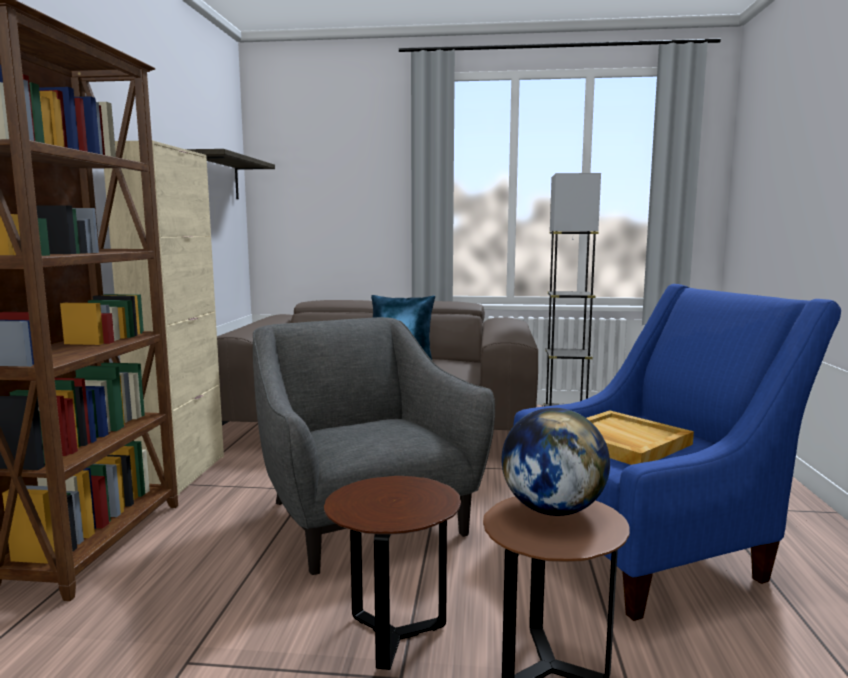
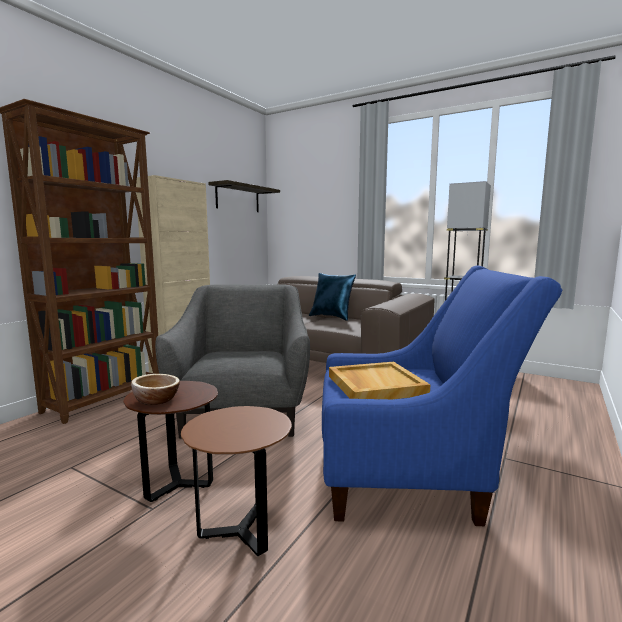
camera: 25 degrees right, 0 degrees up
globe [502,408,610,516] -> none
none -> bowl [131,374,180,405]

